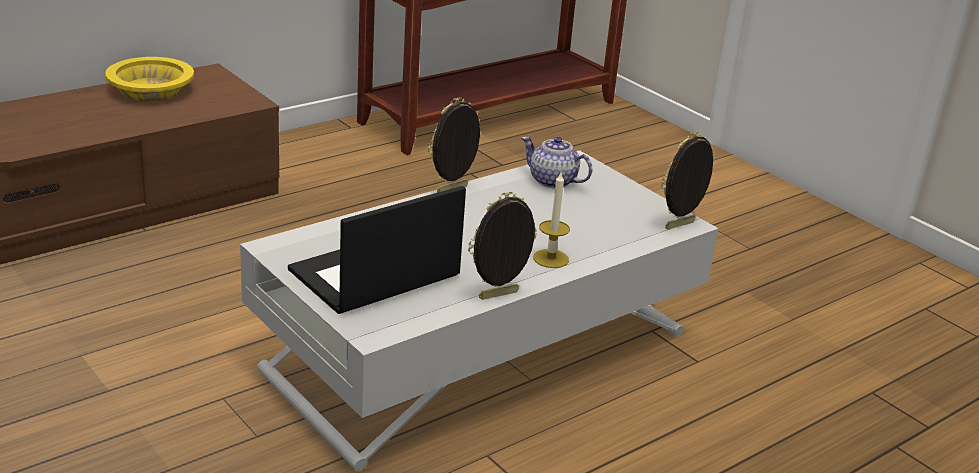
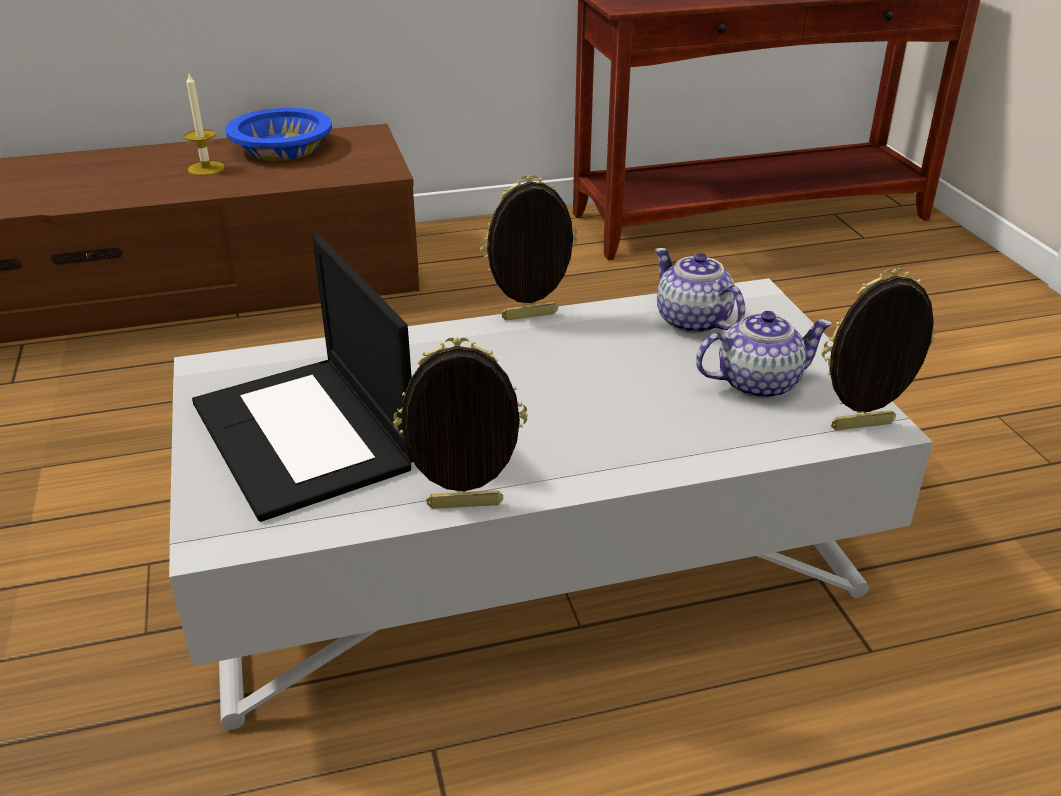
camera: 25 degrees right, 5 degrees up
yellow bowl [105,57,194,102] -> blue bowl [225,108,332,161]
laptop [288,186,466,314] -> laptop turned 105 degrees counterclockwise [192,235,413,522]
candle [533,173,570,268] -> candle moved to [184,74,225,175]
none -> teapot [696,311,832,399]

